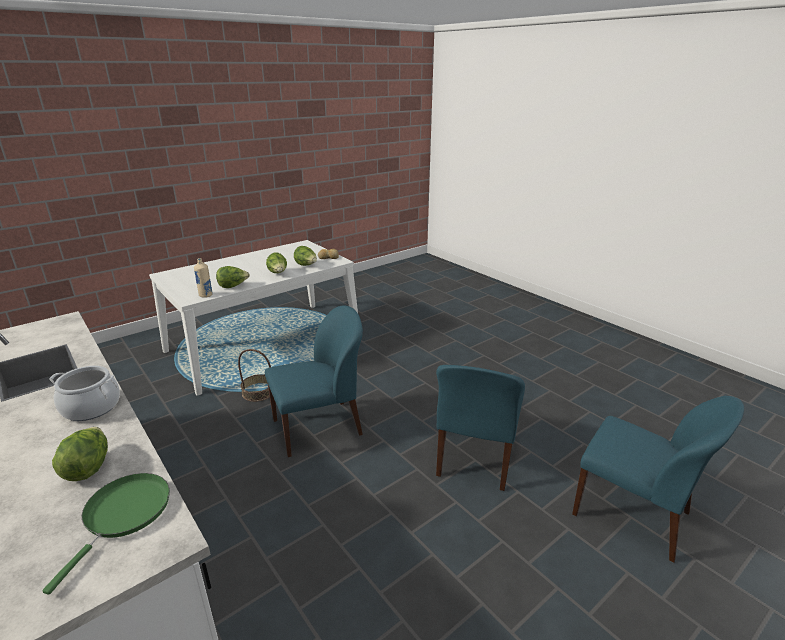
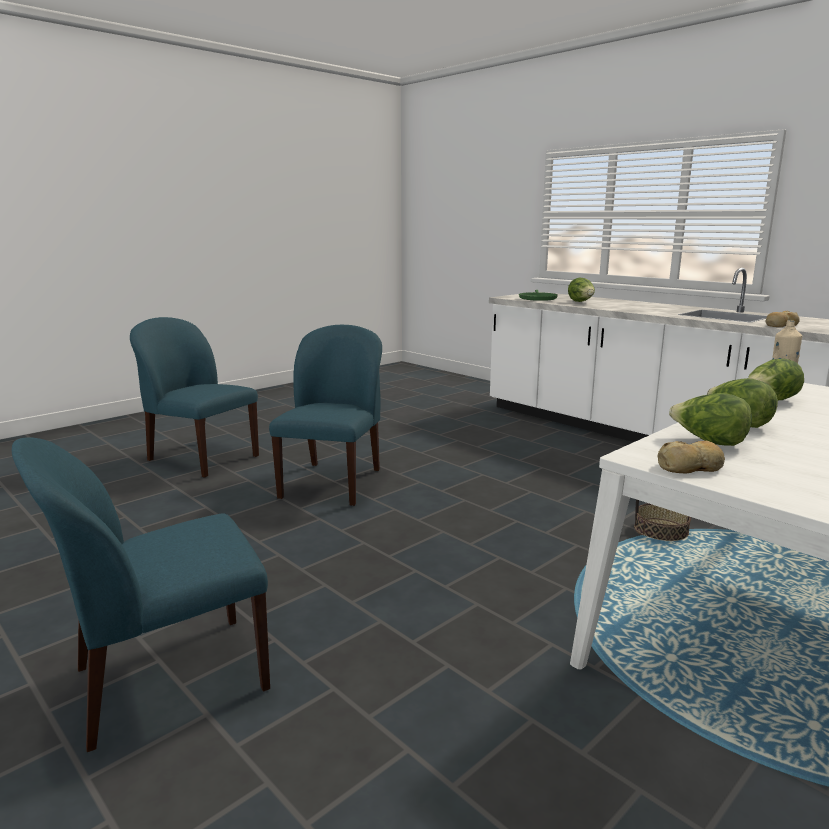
camera: 175 degrees right, 10 degrees down
cooking pot [49,366,120,421] -> none
blue chair [265,305,363,457] -> blue chair moved to [12,438,270,752]
none -> bread [765,311,800,327]

